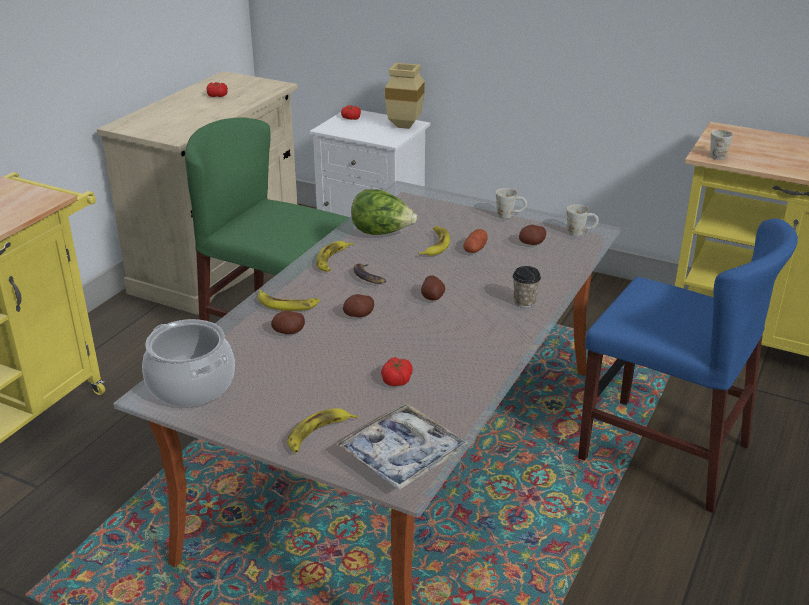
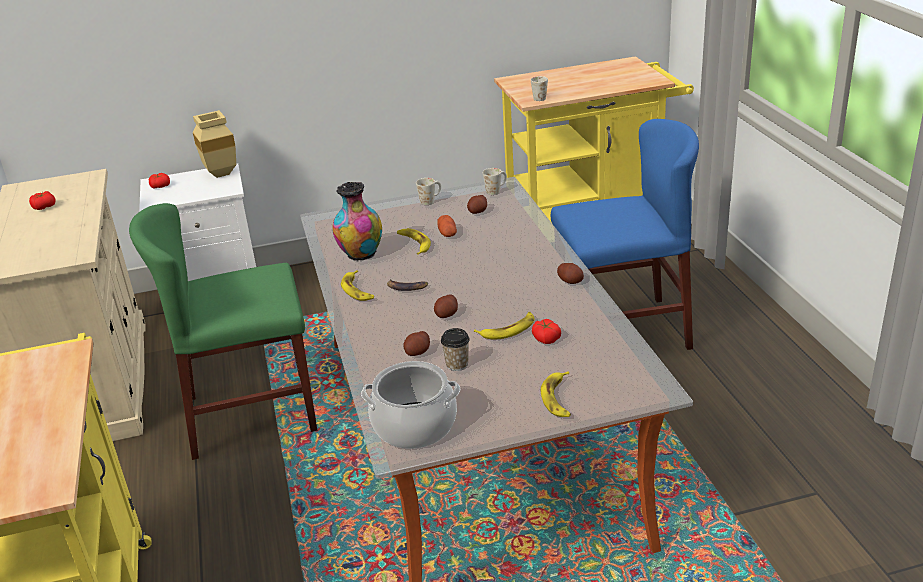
camera: 40 degrees left, 0 degrees up
banana [258,290,320,311] -> banana moved to [474,312,535,339]
tray [336,403,468,490] -> none
lettuce [351,189,417,235] -> vase [333,182,382,261]
potato [421,275,445,300] -> potato moved to [557,263,584,284]
cup [513,266,541,308] -> cup moved to [441,328,470,371]

